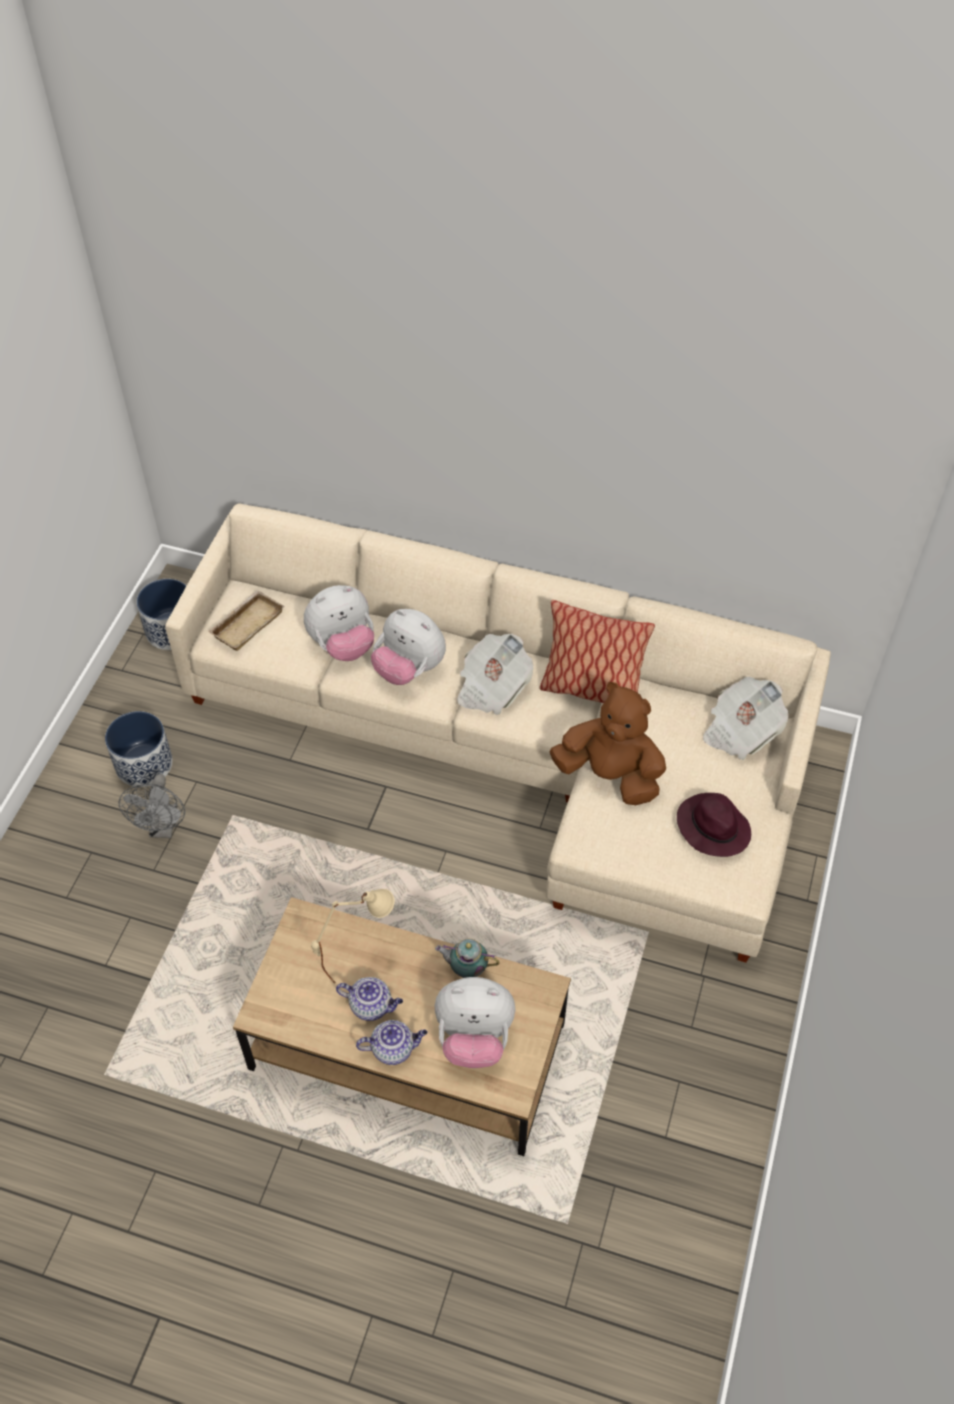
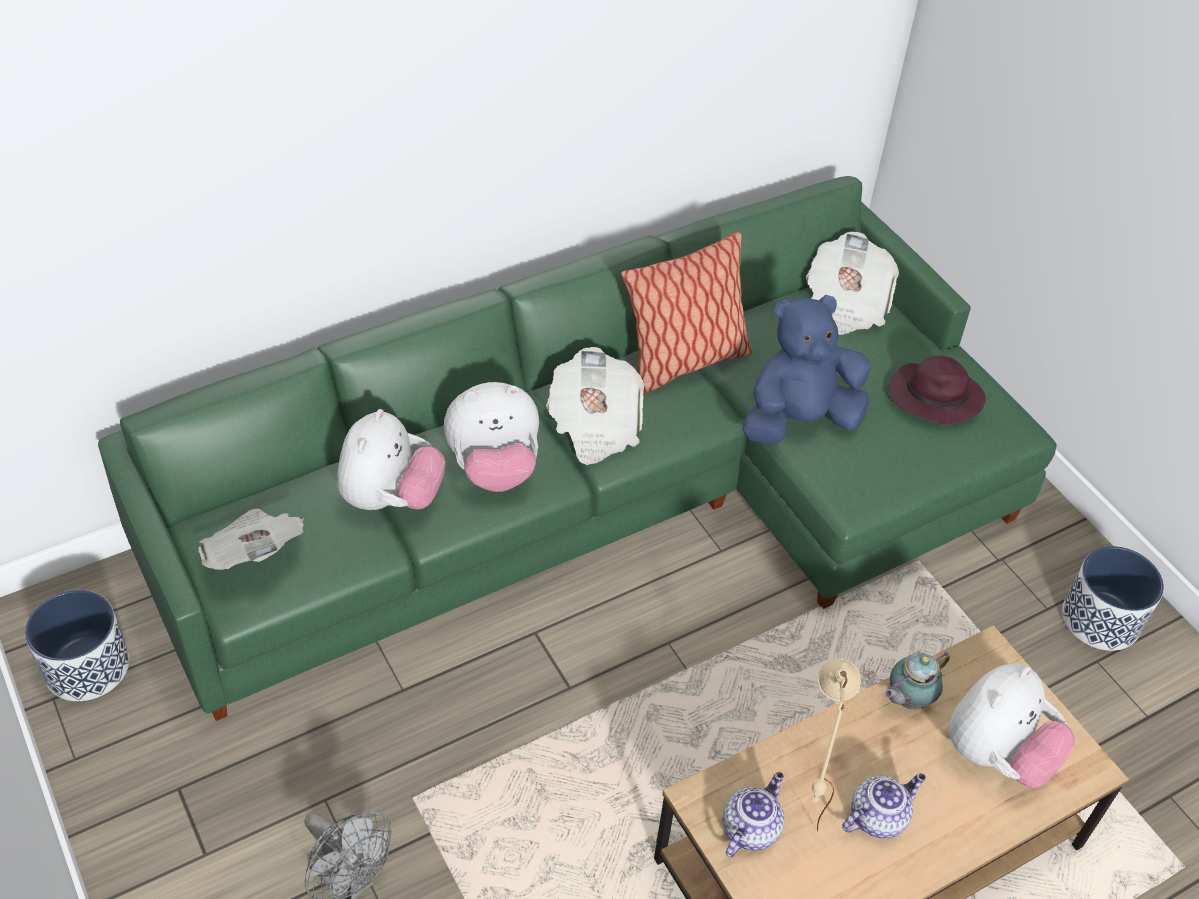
camera: 50 degrees left, 5 degrees down
planter [105,711,173,787] -> planter moved to [1062,546,1164,651]
beige sofa [165,503,831,963] -> green sofa [98,176,1057,721]
beige tray [208,590,284,651] -> newspaper [199,508,304,570]
teapot [356,1020,427,1065] -> teapot moved to [723,772,784,857]
brown plush toy [549,682,666,805] -> blue plush toy [743,295,872,444]

